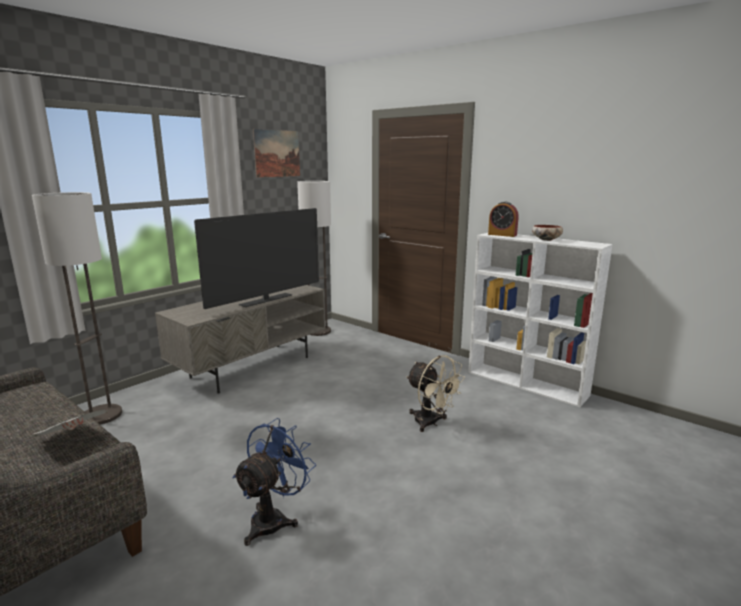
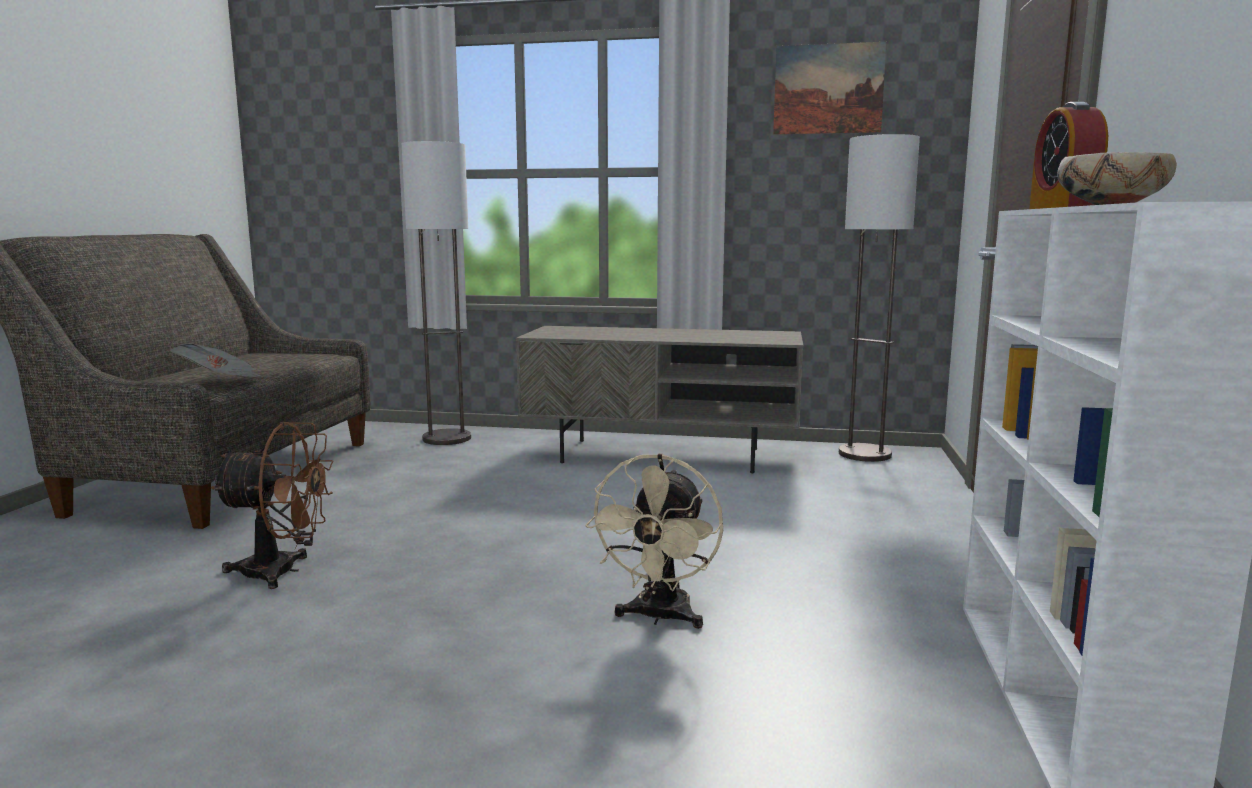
camera: 60 degrees right, 5 degrees down
television [194,208,319,309] -> none
blue fan [232,418,316,546] -> brown fan [211,422,333,589]

